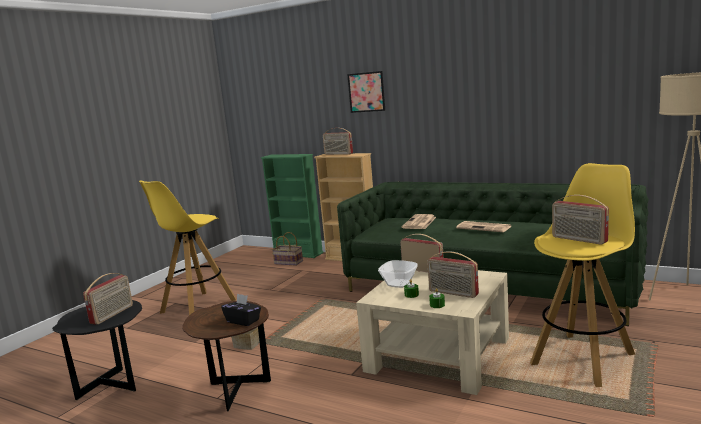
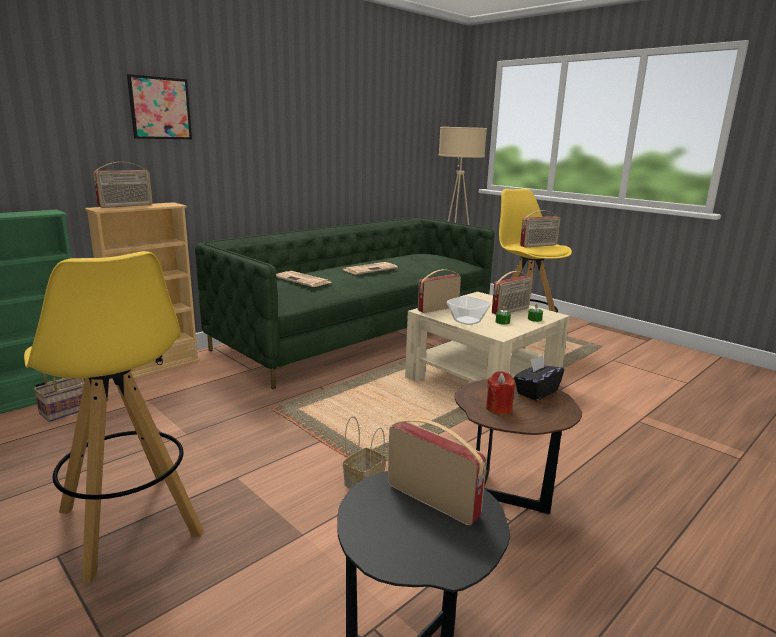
camera: 75 degrees left, 5 degrees up
none -> red candle [486,371,515,414]

